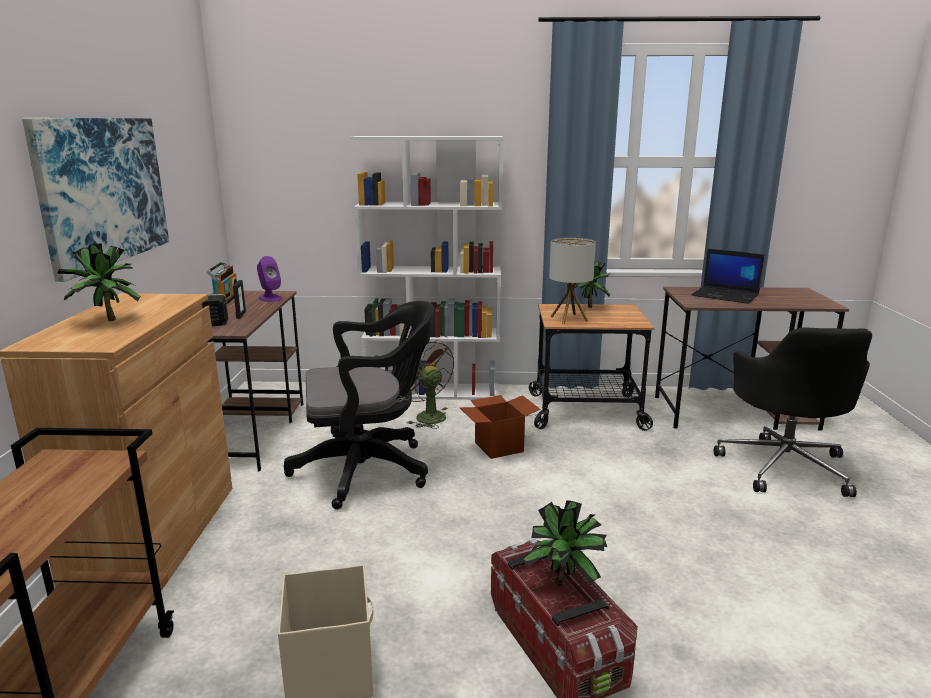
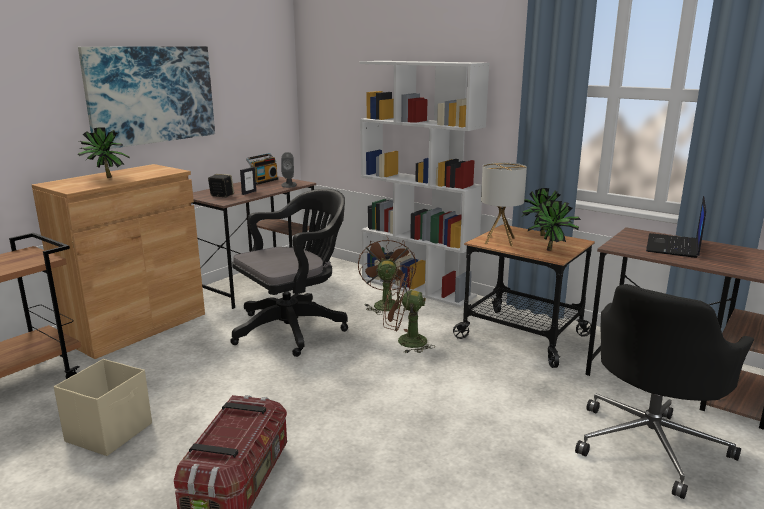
camera: 35 degrees right, 0 degrees up
purple speaker [257,256,282,302] -> grey speaker [281,152,297,188]
black office chair [284,301,434,509] -> black office chair turned 60 degrees counterclockwise [230,189,348,357]
cardboard box [459,395,541,459] -> brown fan [383,265,435,353]
potted plant [522,500,607,586] -> potted plant moved to [528,200,581,251]
laptop [691,249,765,304] -> laptop turned 45 degrees clockwise [646,196,706,258]

